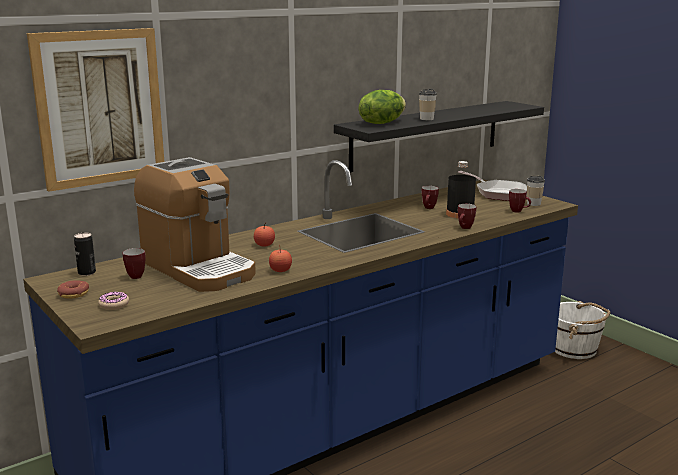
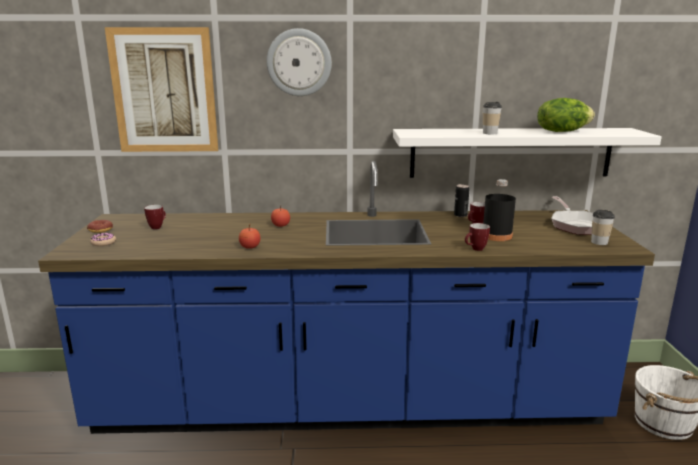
camera: 35 degrees right, 0 degrees up
can [74,233,96,276] -> can moved to [454,184,469,217]
coffee machine [134,157,256,292] -> none
black shelf [334,101,544,172] -> white shelf [393,128,662,178]
lettuce [359,90,406,124] -> lettuce moved to [537,98,595,132]
mug [509,189,531,213] -> none
none -> wall clock [267,28,332,96]

